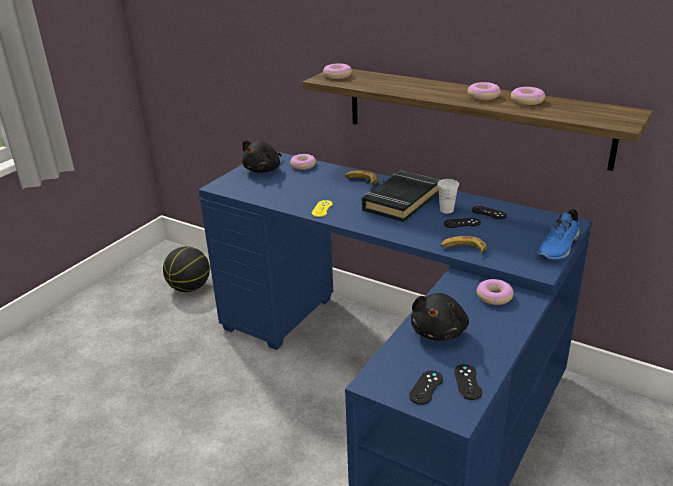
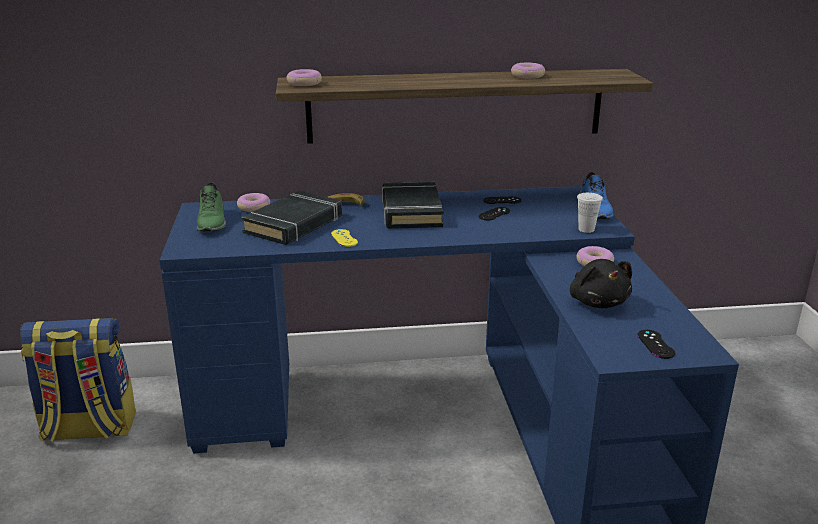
camera: 40 degrees left, 5 degrees down
basketball [163,246,210,292] -> backpack [20,318,135,443]
black plush toy [242,140,282,173] -> green shoe [197,182,226,231]
white cup [437,179,459,214] -> white cup moved to [577,193,603,233]
banana [441,236,487,254] -> none
black game controller [454,364,482,400] -> none
donut [468,82,501,100] -> none
none -> black book [241,191,342,245]

